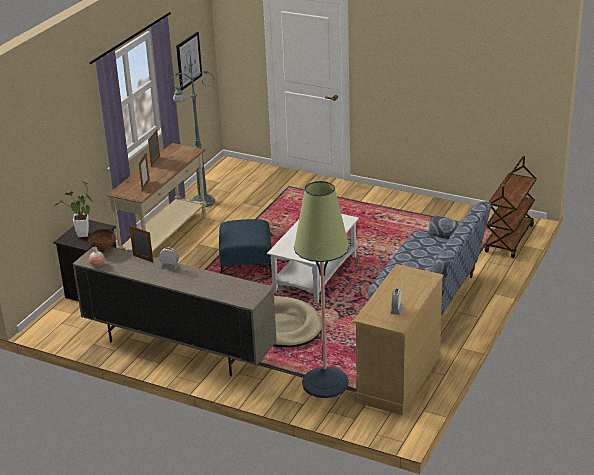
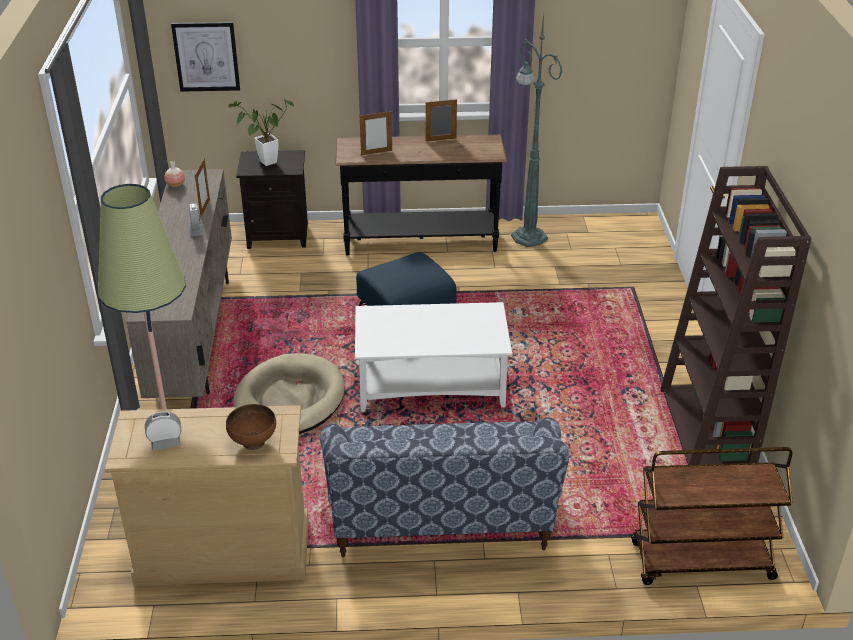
camera: 60 degrees right, 5 degrees up
brown bowl [88,229,116,253] -> brown bowl moved to [226,404,276,450]
beige console table [107,143,206,253] -> black console table [335,134,507,256]
picture [176,32,202,90] -> picture moved to [171,22,240,92]
none -> brown bookcase [660,166,811,465]

